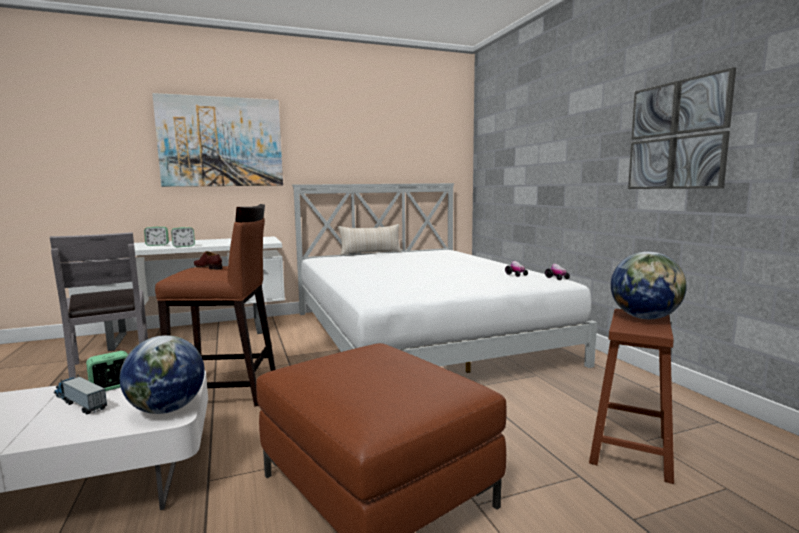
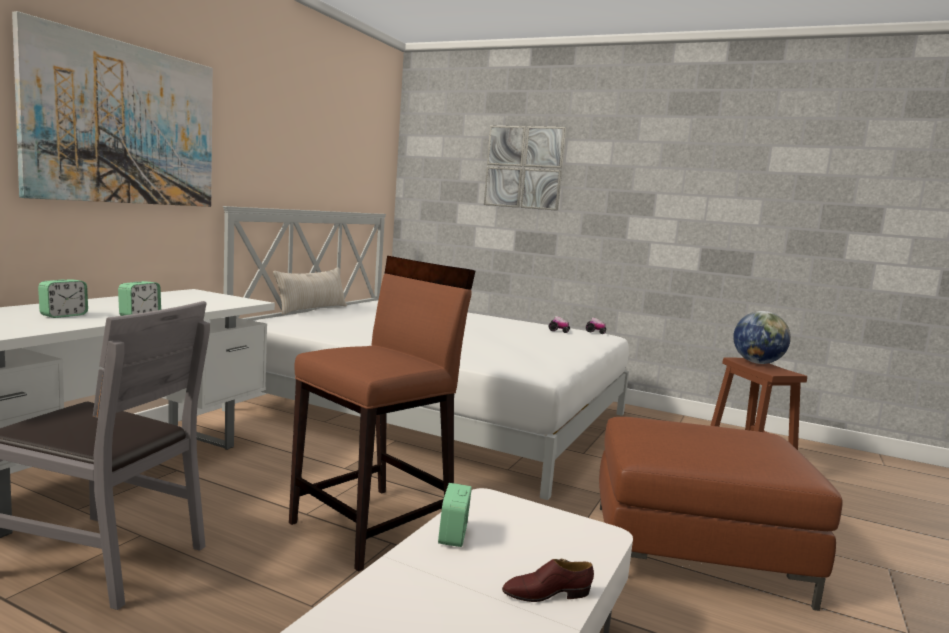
camera: 45 degrees left, 0 degrees up
toy truck [54,374,107,415] -> none
globe [120,335,205,414] -> none
brown shoe [194,251,223,270] -> brown shoe moved to [502,558,594,602]
picture [628,67,736,189] -> picture moved to [484,126,566,211]

